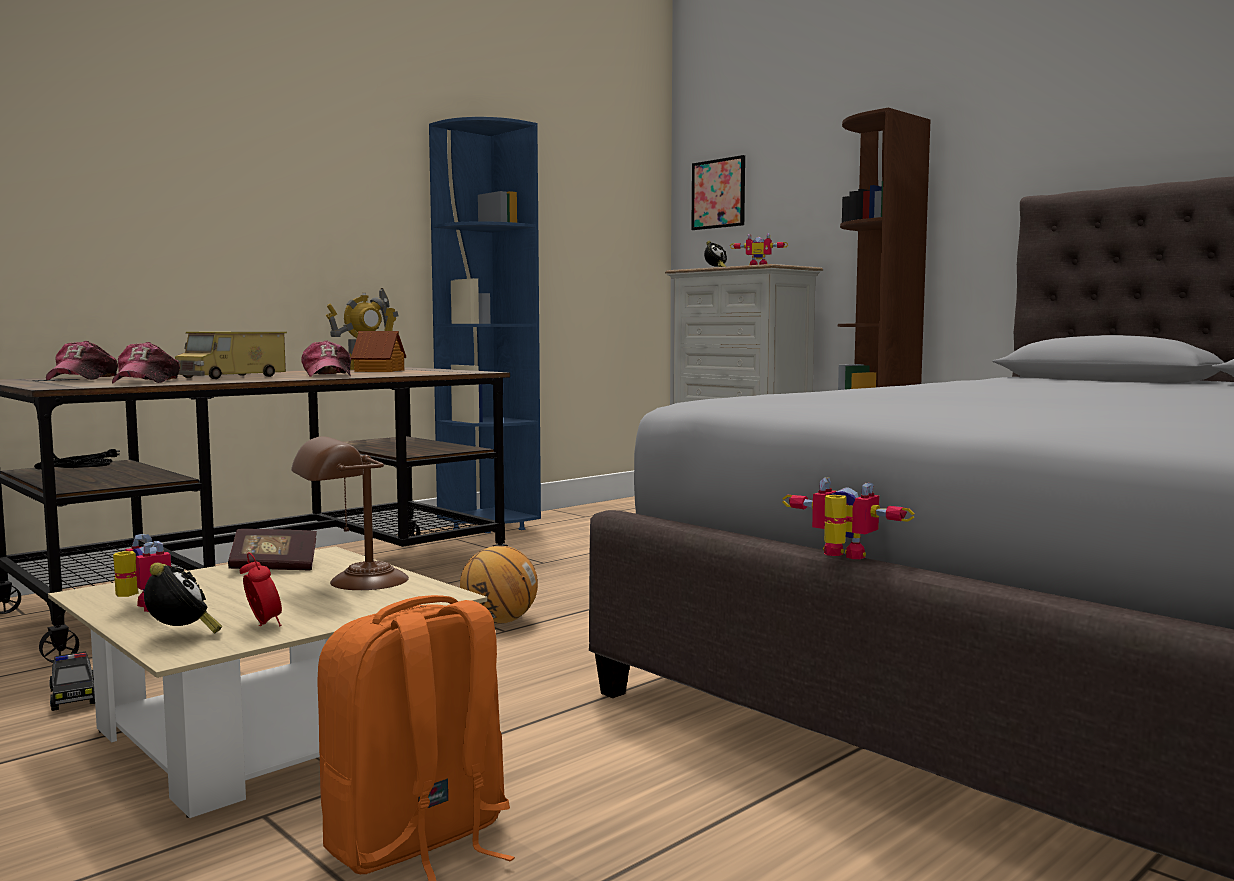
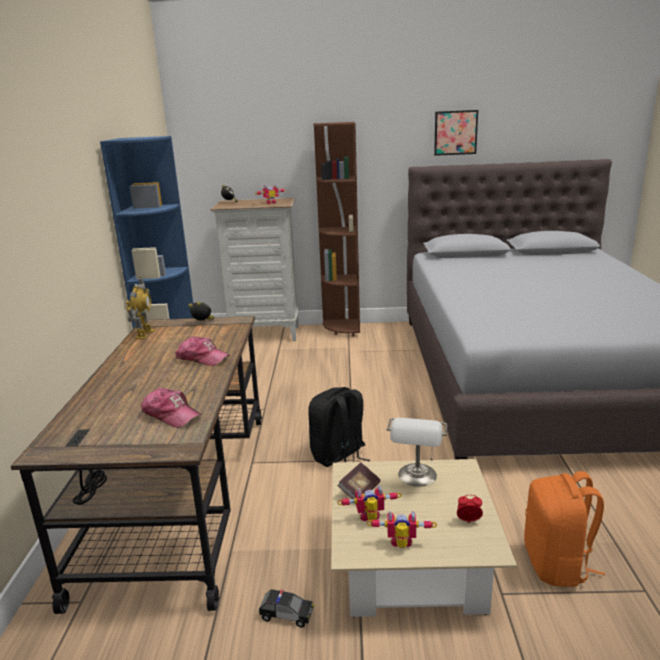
camera: 45 degrees left, 15 degrees up
cap [46,341,118,380] -> none
alarm clock [144,562,222,633] -> alarm clock moved to [188,302,214,320]
toy truck [175,332,287,379] -> none
brown table lamp [291,437,409,590] -> white table lamp [386,418,448,487]
toy house [351,331,406,372] -> none
basketball [460,546,538,624] -> black backpack [308,387,370,467]
picture [691,155,745,230] -> picture moved to [434,110,478,156]
toy robot [782,477,915,559] -> toy robot moved to [337,485,402,521]

